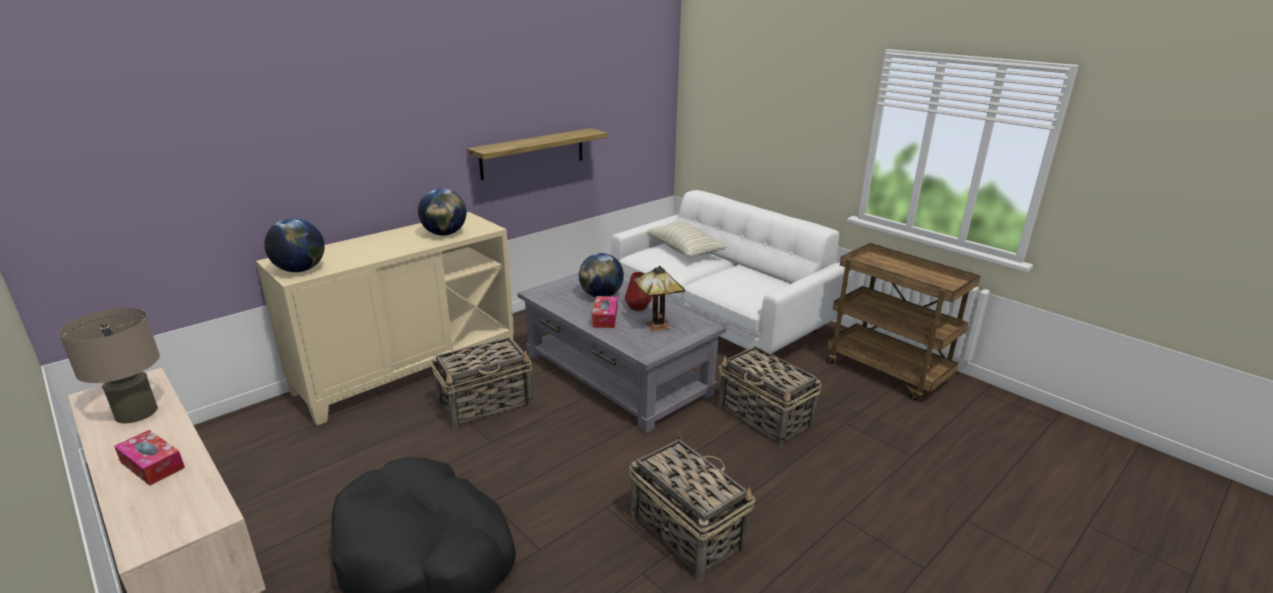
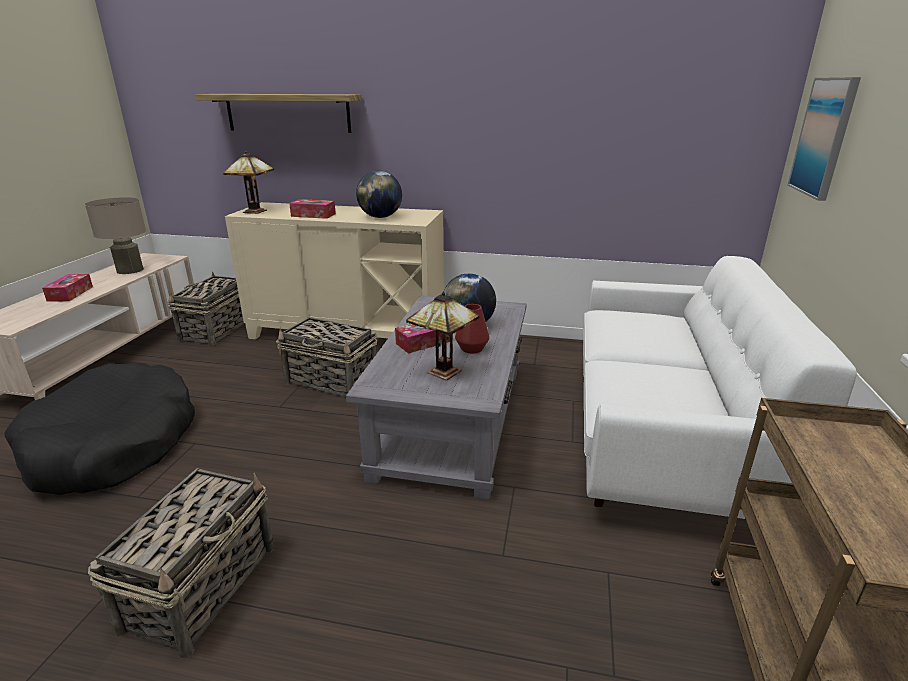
camera: 55 degrees right, 0 degrees up
globe [264,218,325,272] -> table lamp [223,151,274,214]
shelf [467,128,608,180] -> shelf moved to [195,94,361,133]
pillow [647,222,727,258] -> none
basket [718,346,822,447] -> basket moved to [168,271,245,346]
none -> tissue box [289,199,336,219]
none -> picture [788,77,861,201]

